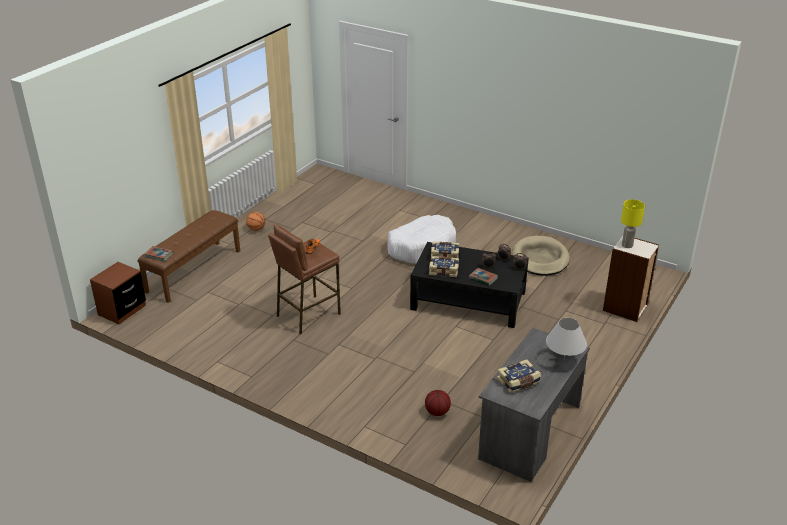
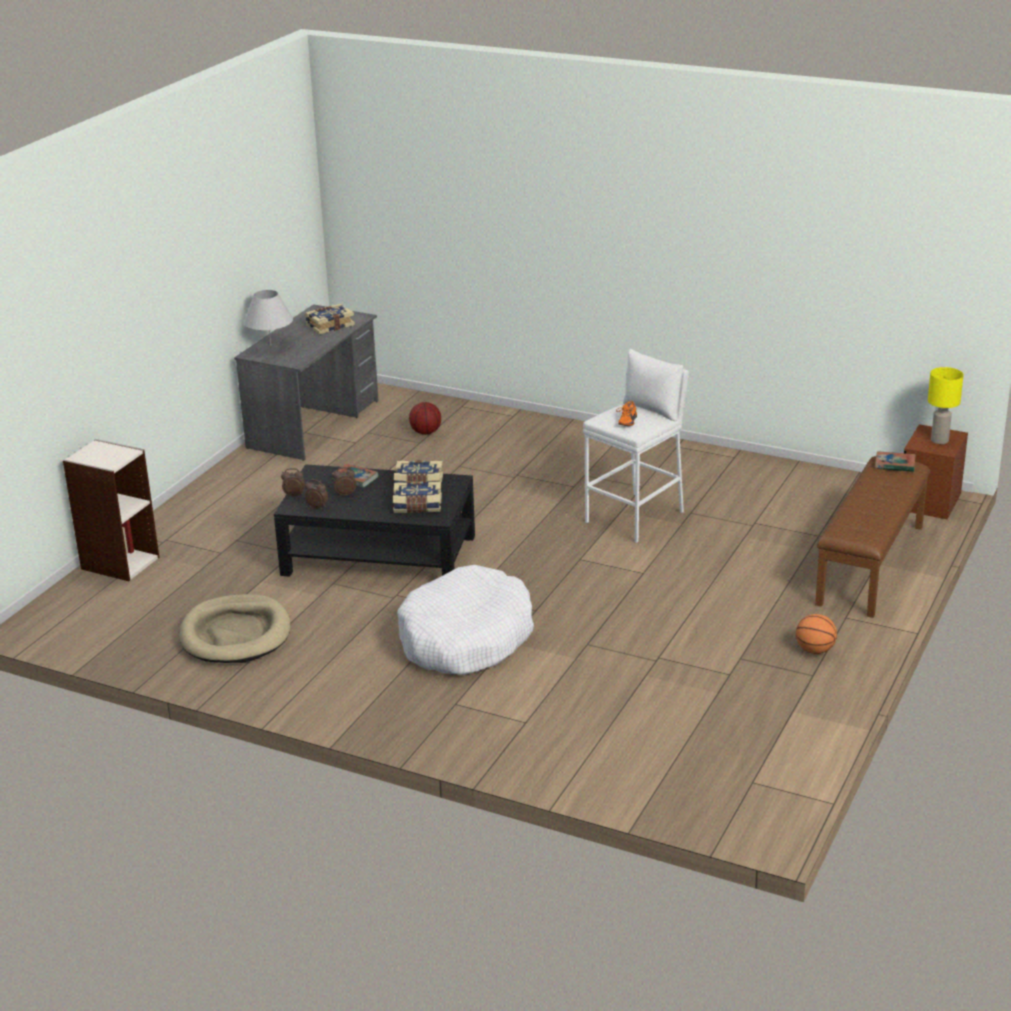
camera: 175 degrees right, 5 degrees down
brown stool [268,224,341,334] -> white stool [583,349,689,543]
yellow table lamp [621,199,645,248] -> yellow table lamp moved to [928,367,964,444]

